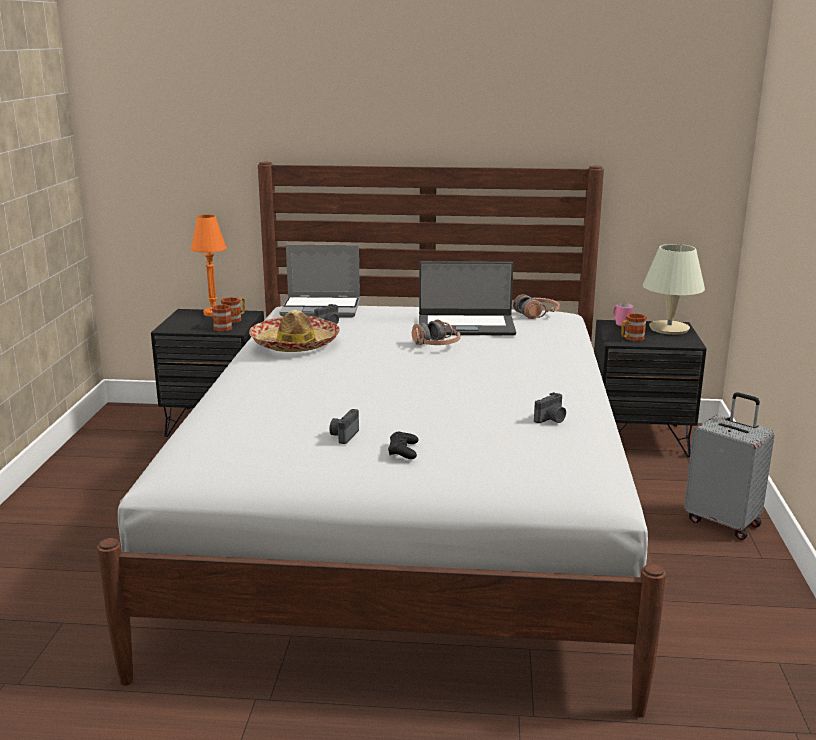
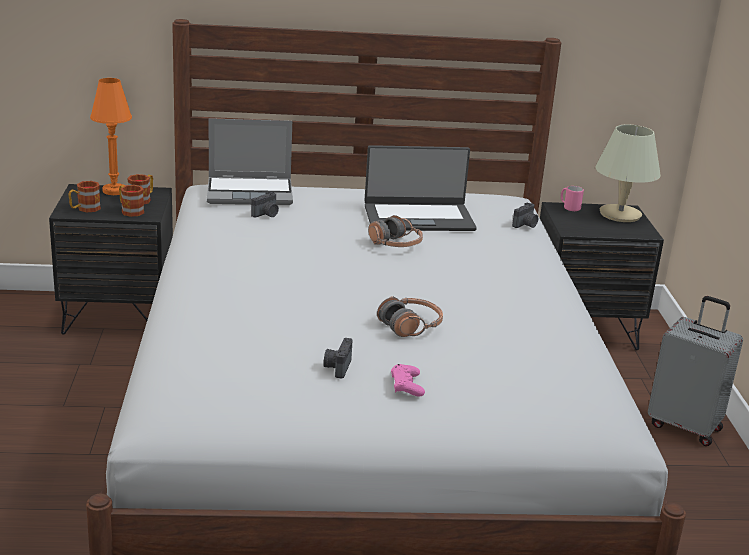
camera: 10 degrees left, 5 degrees up
hat [249,310,340,352] -> none
black game controller [388,432,419,459] -> pink game controller [391,364,425,397]
headphones [513,294,560,319] -> headphones moved to [377,296,443,337]
camera [534,392,566,423] -> camera moved to [512,202,538,228]
mug [621,313,647,341] -> mug moved to [68,181,101,213]

